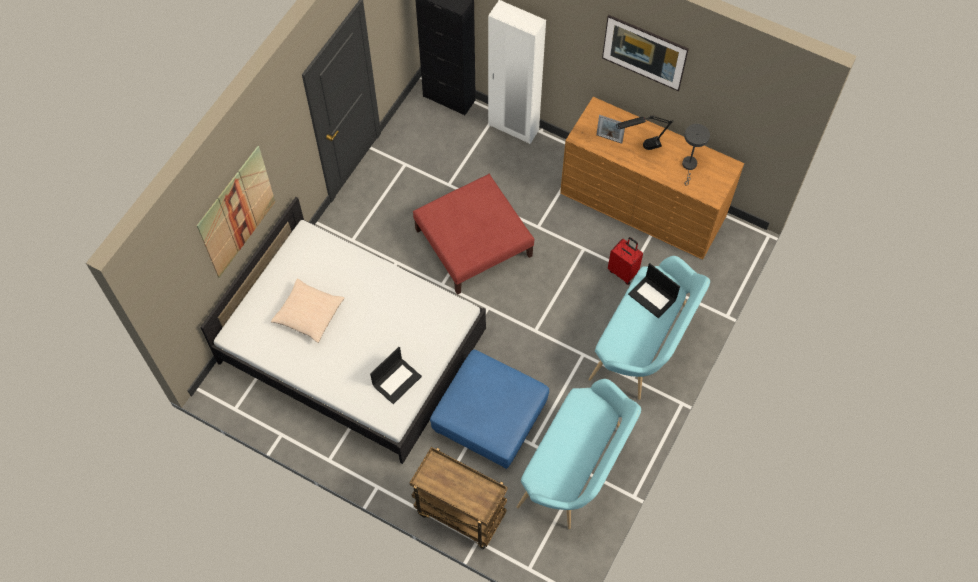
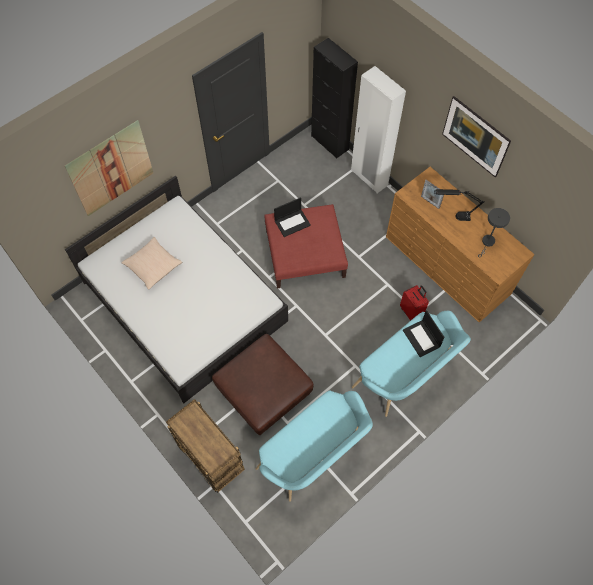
camera: 20 degrees right, 0 degrees up
laptop [370,347,422,404] -> laptop moved to [274,197,311,237]
blue ottoman [430,350,549,469] -> brown ottoman [212,334,314,435]

